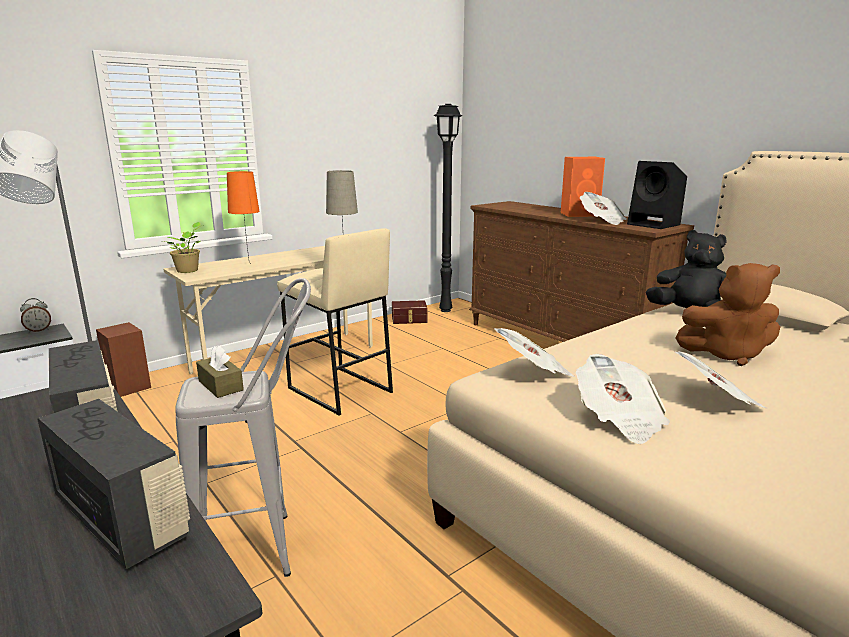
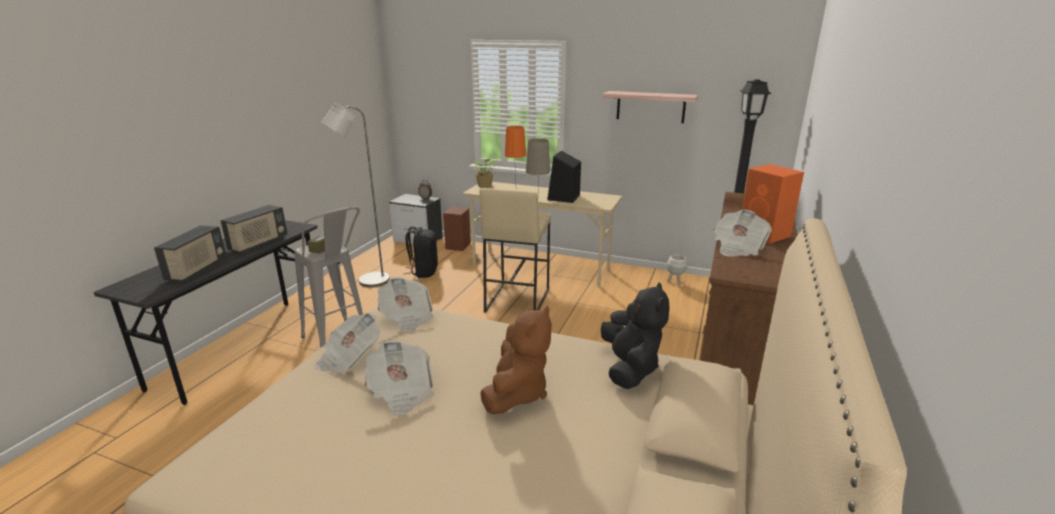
camera: 60 degrees right, 5 degrees up
brown storage box [392,300,428,324] -> white planter [667,255,687,285]
black speaker [627,161,687,229] -> black speaker moved to [547,151,581,203]
brown plush toy [676,263,780,366] -> brown plush toy turned 135 degrees counterclockwise [480,306,552,414]
none -> black backpack [404,226,438,278]
none -> shelf [603,91,698,123]

